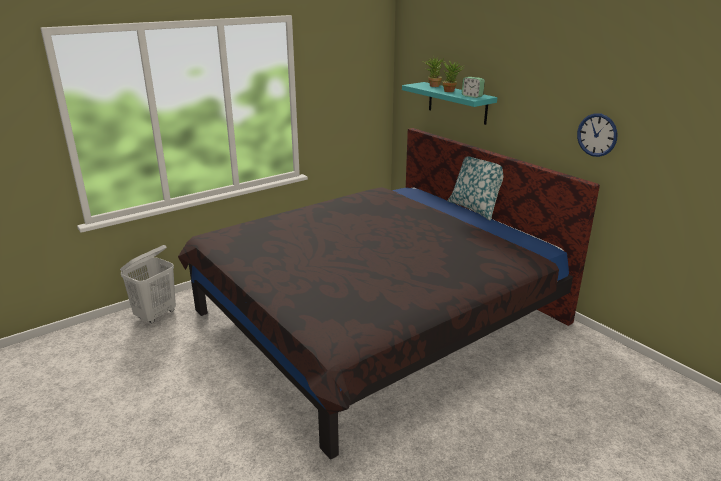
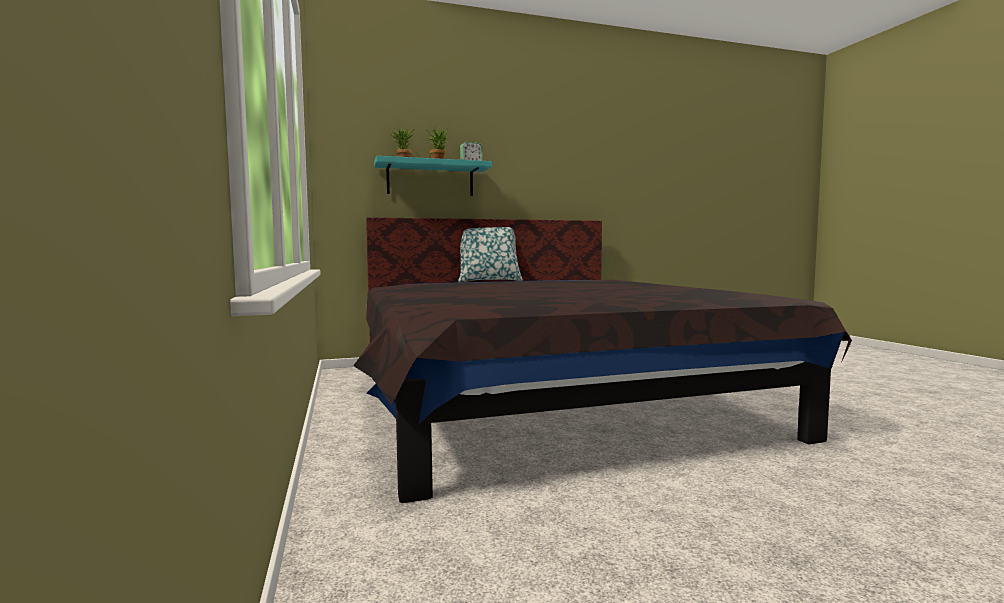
camera: 70 degrees left, 20 degrees down
white laundry basket [120,245,176,324] -> none
wall clock [577,113,618,157] -> none

